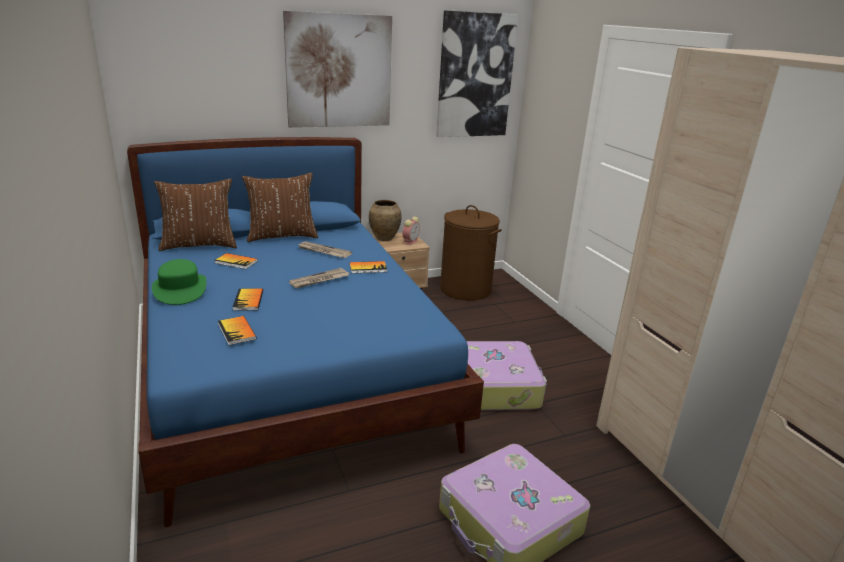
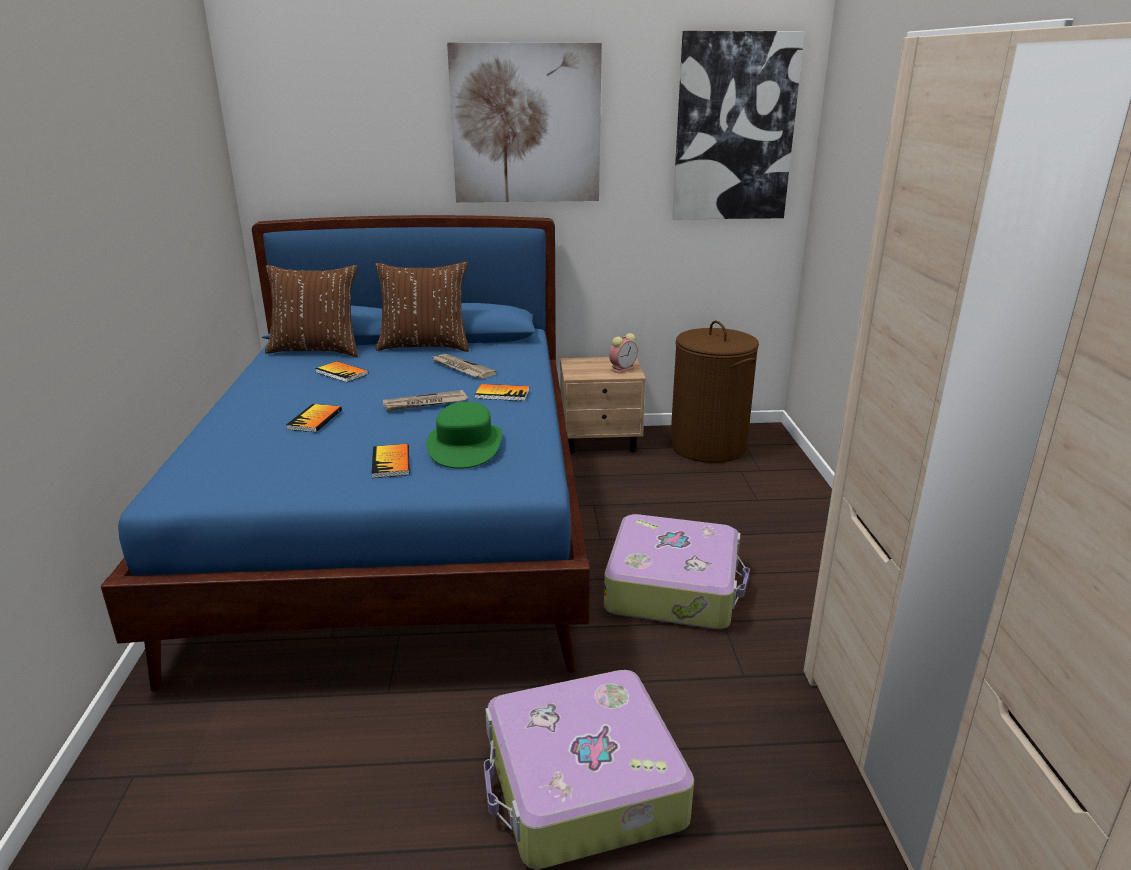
camera: 20 degrees right, 0 degrees up
green hat [152,259,206,305] -> green hat moved to [427,402,502,469]
book [218,316,257,345] -> book moved to [372,444,410,478]
brown vase [369,200,402,241] -> none

